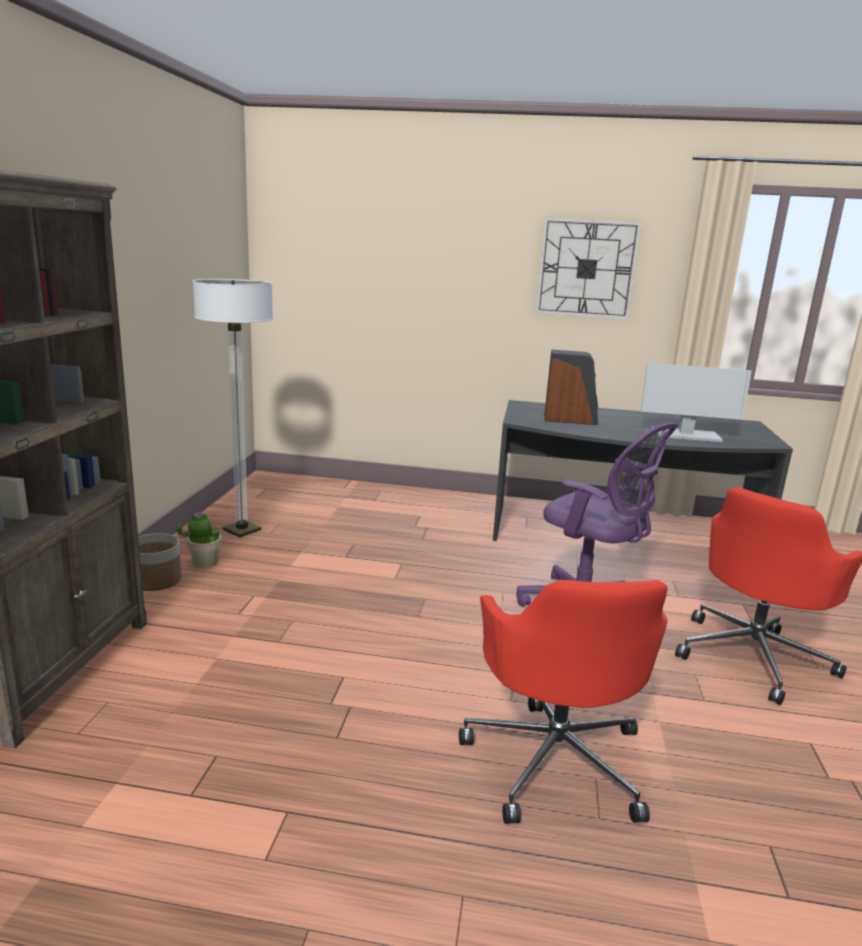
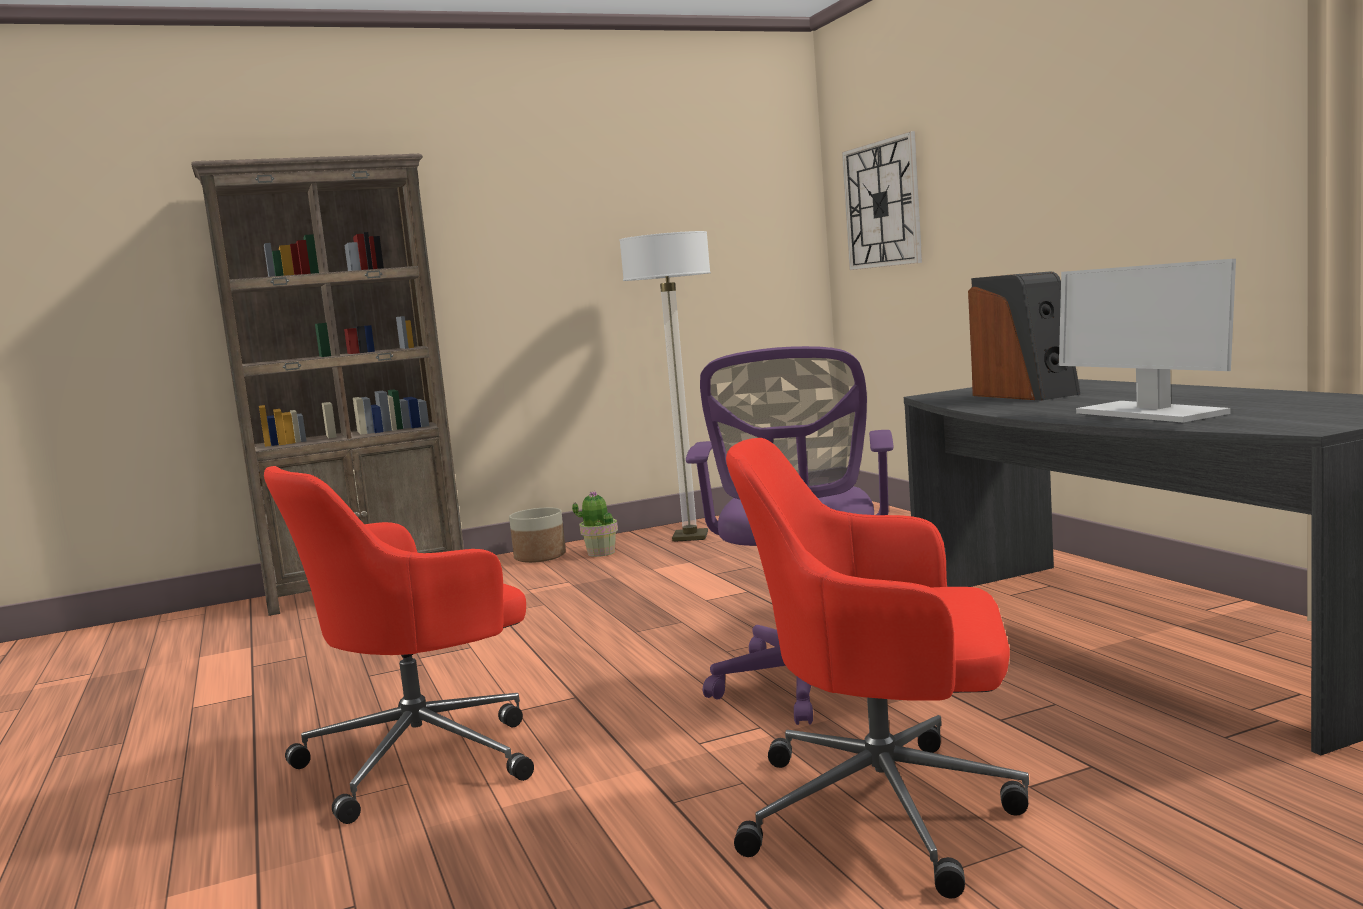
camera: 60 degrees right, 10 degrees down
wall clock [535,217,642,320] -> wall clock moved to [842,131,922,270]

